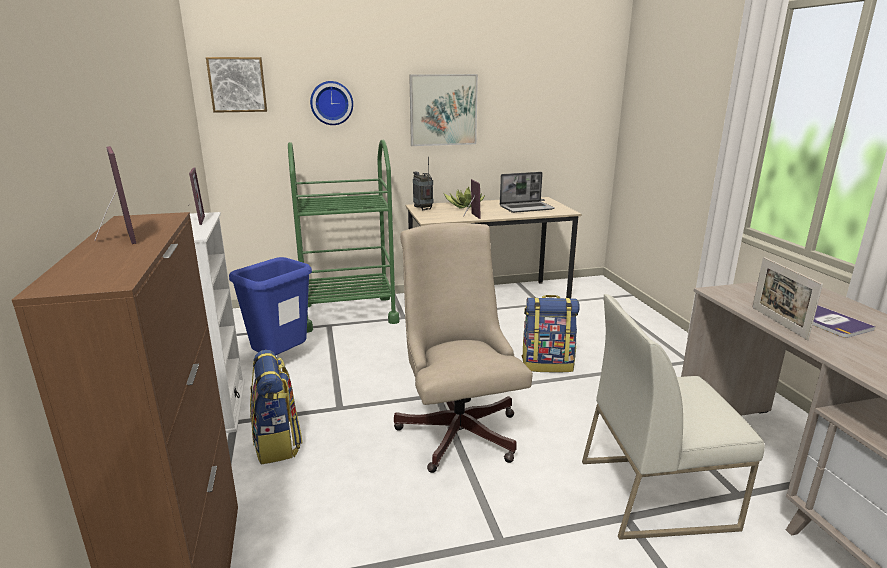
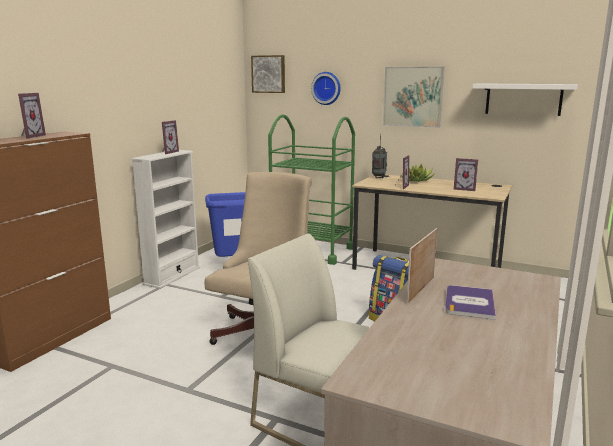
camera: 40 degrees right, 5 degrees down
backpack [250,350,302,464] -> none
laptop [500,172,555,213] -> picture frame [454,158,478,191]
none -> white shelf [472,83,578,116]

